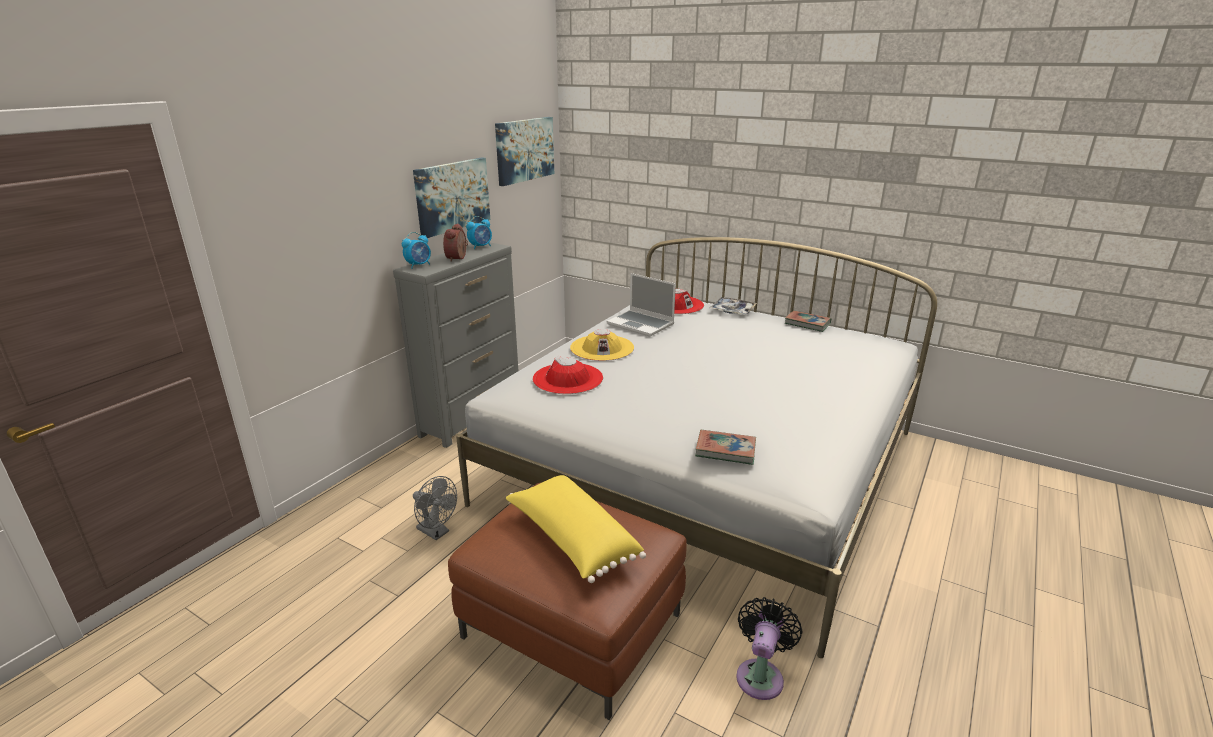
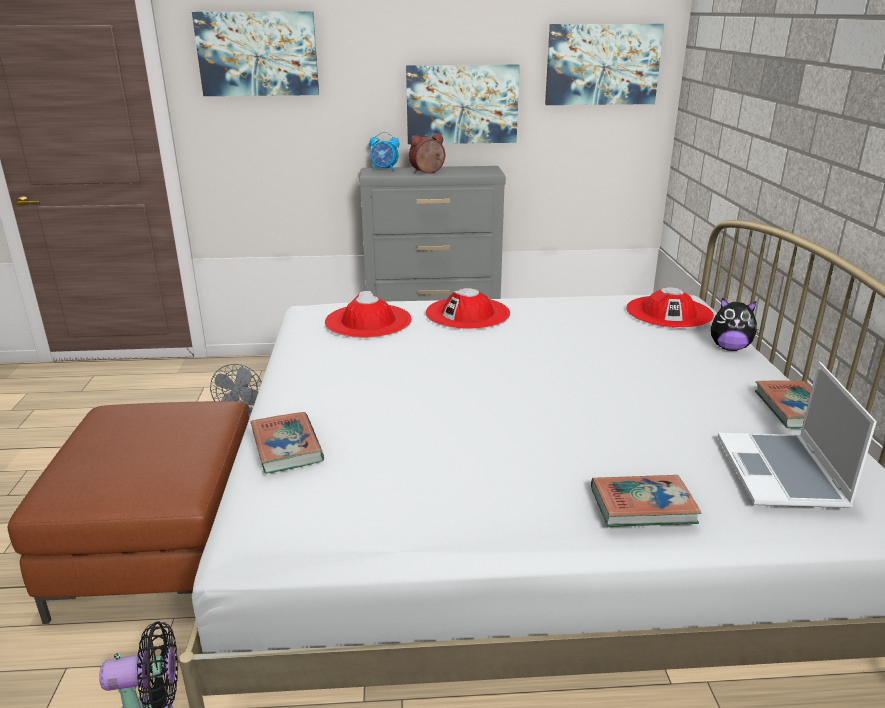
camera: 55 degrees right, 0 degrees up
alarm clock [466,216,492,249] -> none
yellow pillow [506,475,646,583] -> none
yellow hat [570,329,634,361] -> red hat [426,288,510,329]
laptop [607,273,676,337] -> laptop moved to [718,361,877,508]
tray [710,297,757,315] -> plush toy [711,298,759,351]
none -> picture [192,11,319,96]
none -> book [591,475,701,527]

